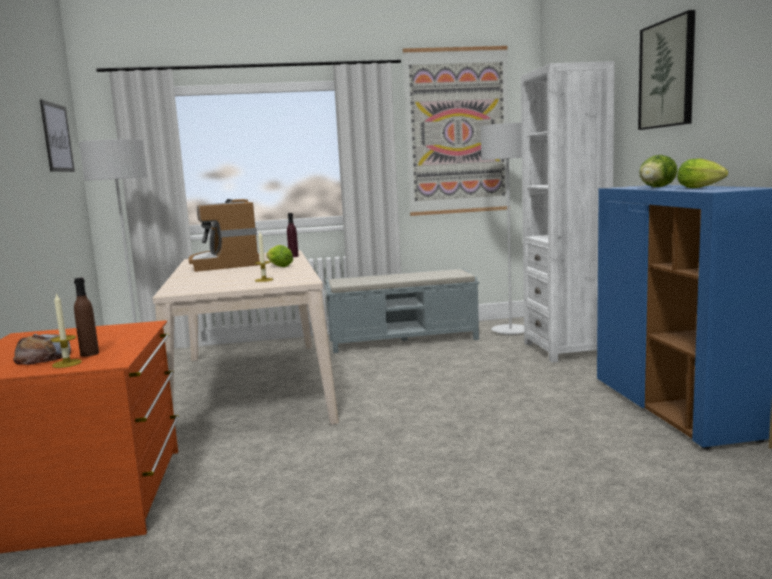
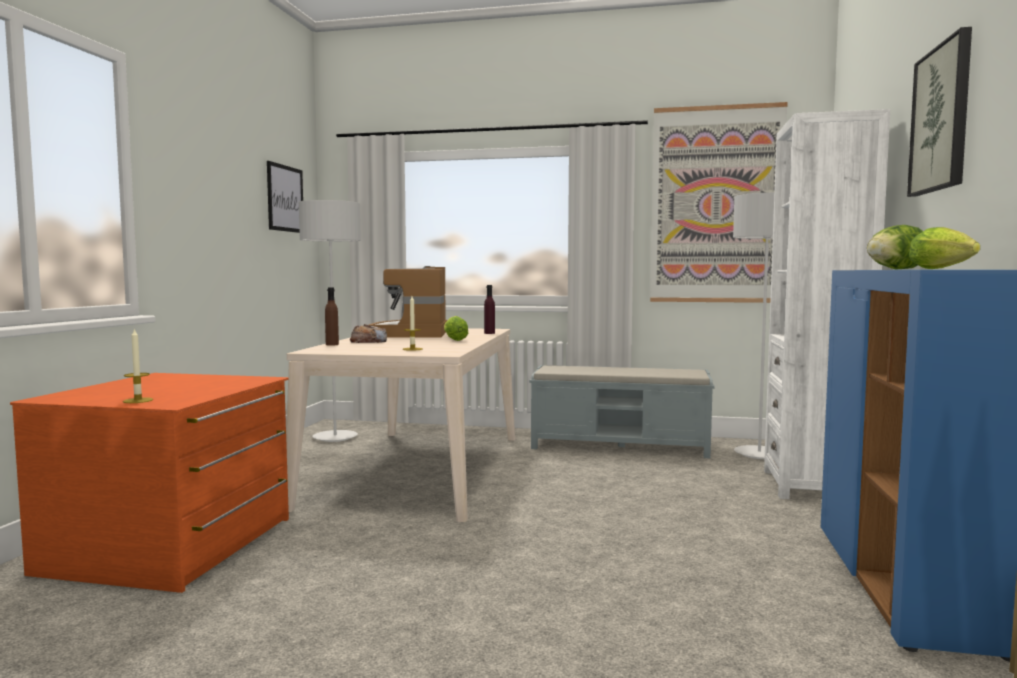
camera: 20 degrees right, 5 degrees down
bread [13,334,71,365] -> bread moved to [350,324,387,343]
brown bottle [74,278,99,357] -> brown bottle moved to [325,287,339,346]

